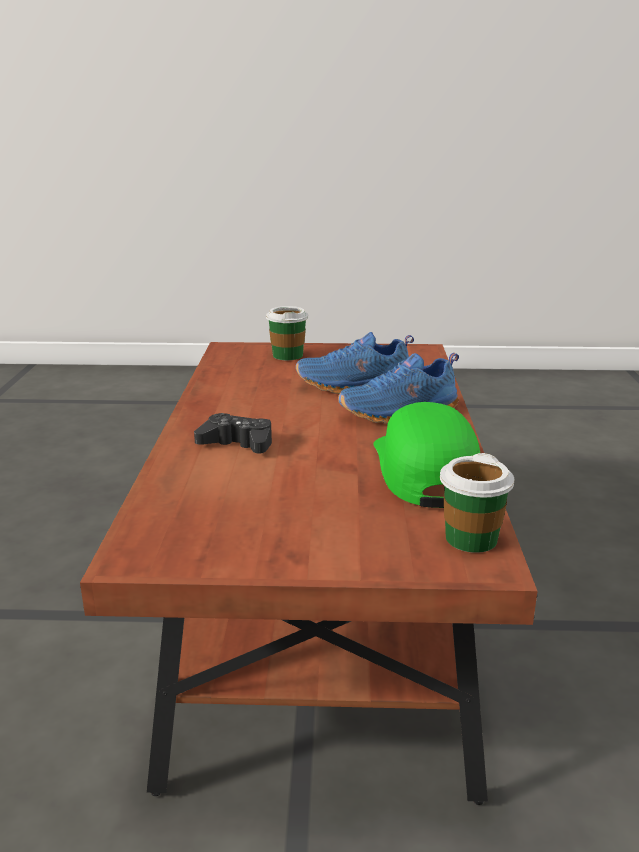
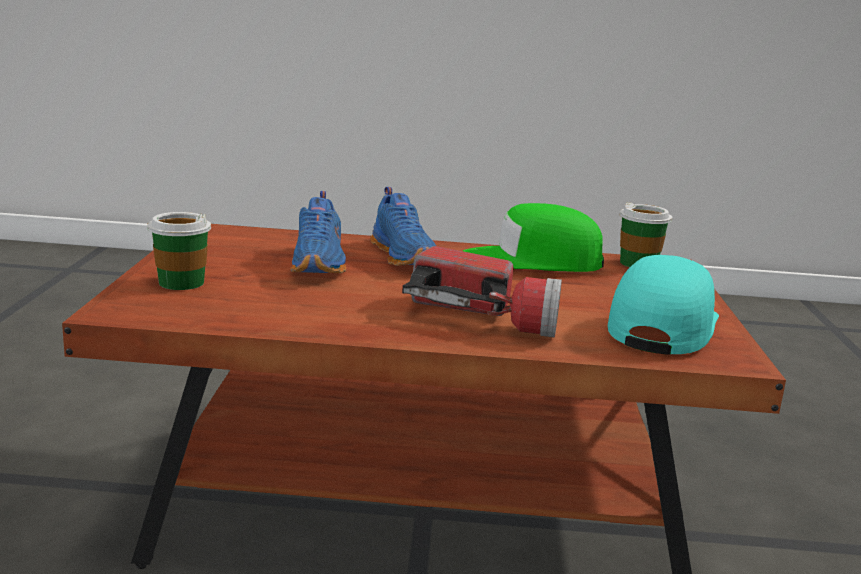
camera: 90 degrees left, 5 degrees down
black game controller [194,413,272,453] -> flashlight [402,246,562,338]
none -> turquoise cap [608,255,719,355]

